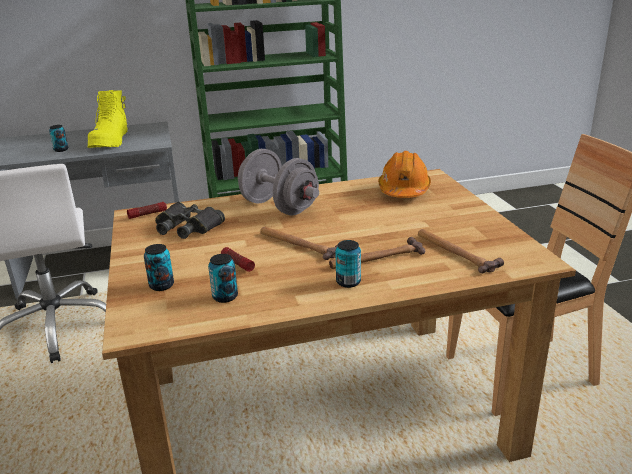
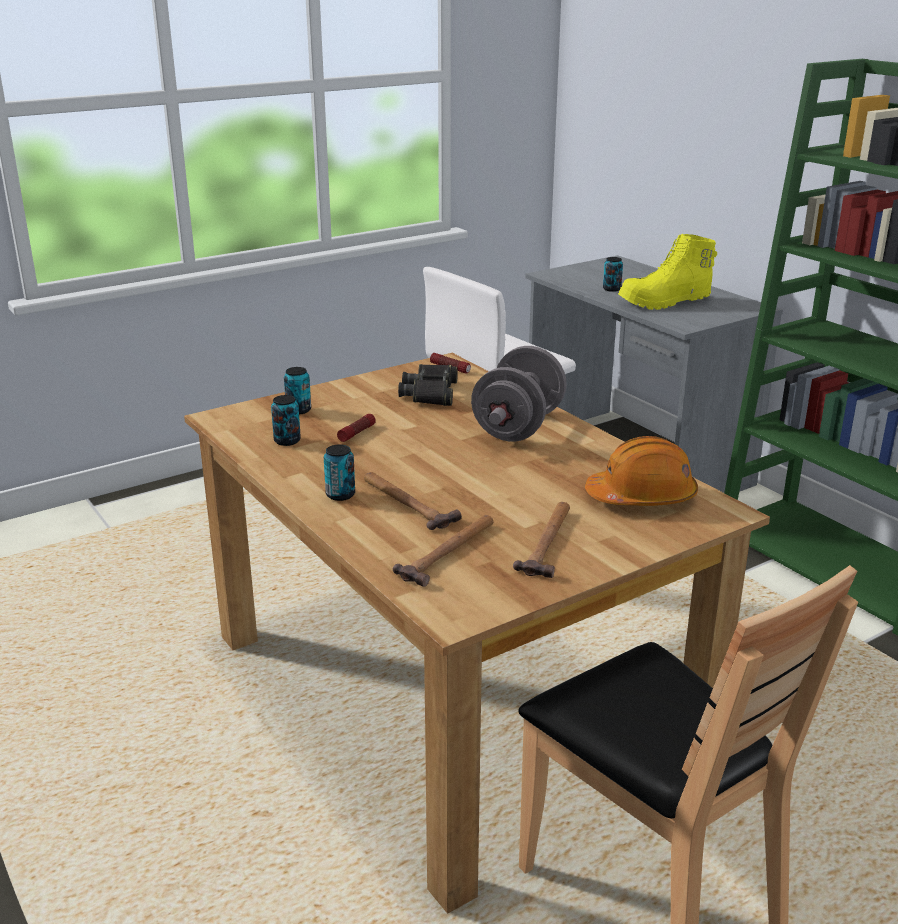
camera: 70 degrees right, 0 degrees up
hammer [260,227,338,260] -> hammer moved to [513,502,570,578]

